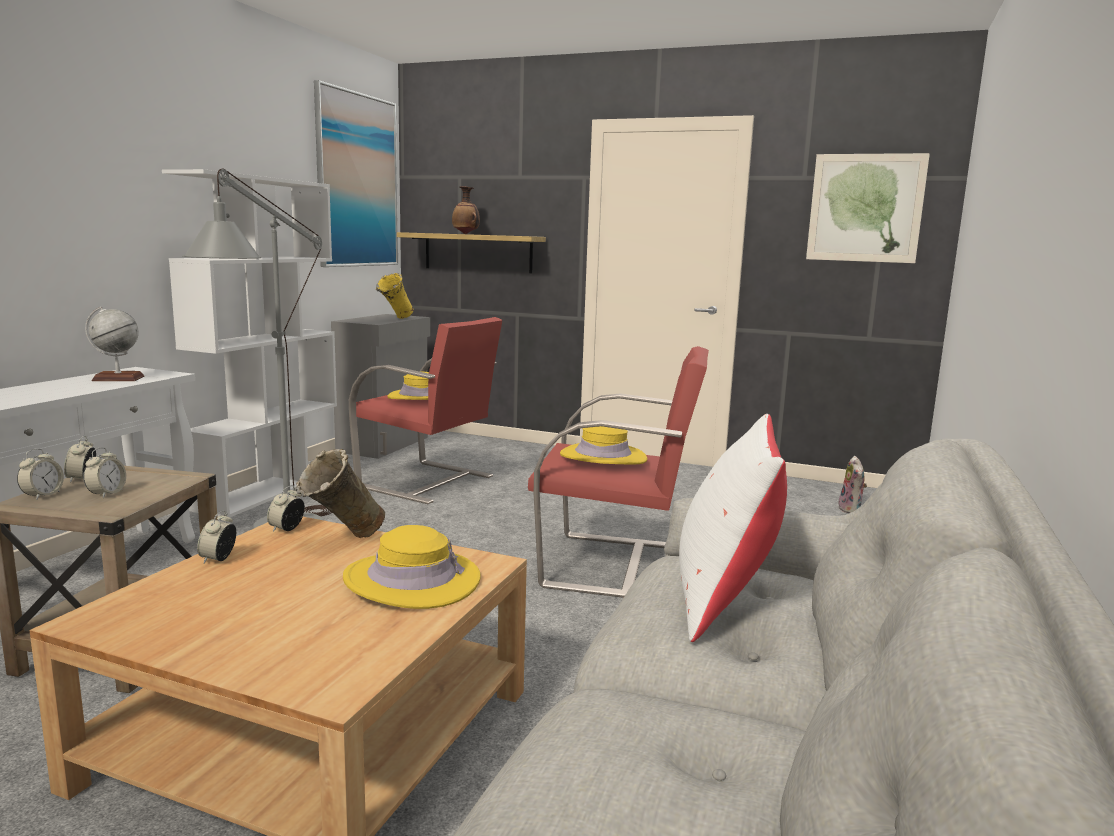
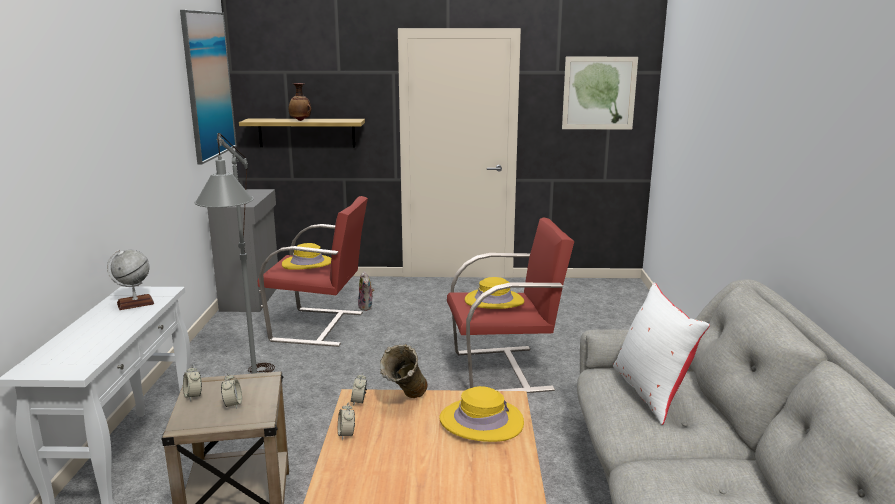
camera: 20 degrees left, 5 degrees up
alarm clock [17,448,64,500] -> none
white bookcase [162,169,337,517] -> none
yellow vase [376,273,414,319] -> none
plush toy [838,456,867,513] -> plush toy moved to [358,271,374,311]

